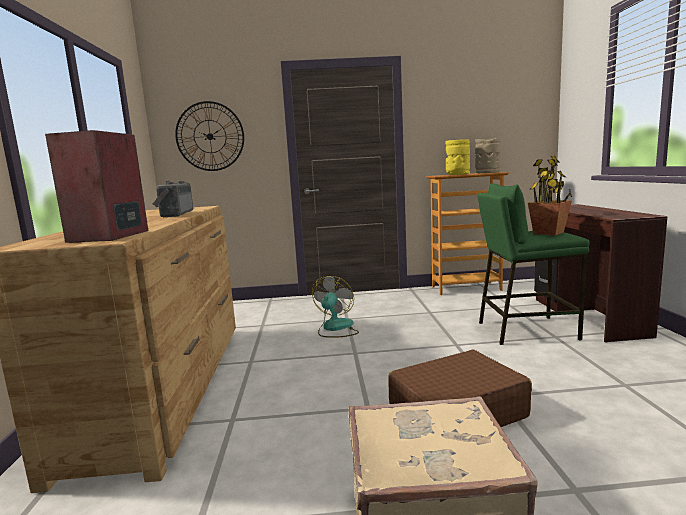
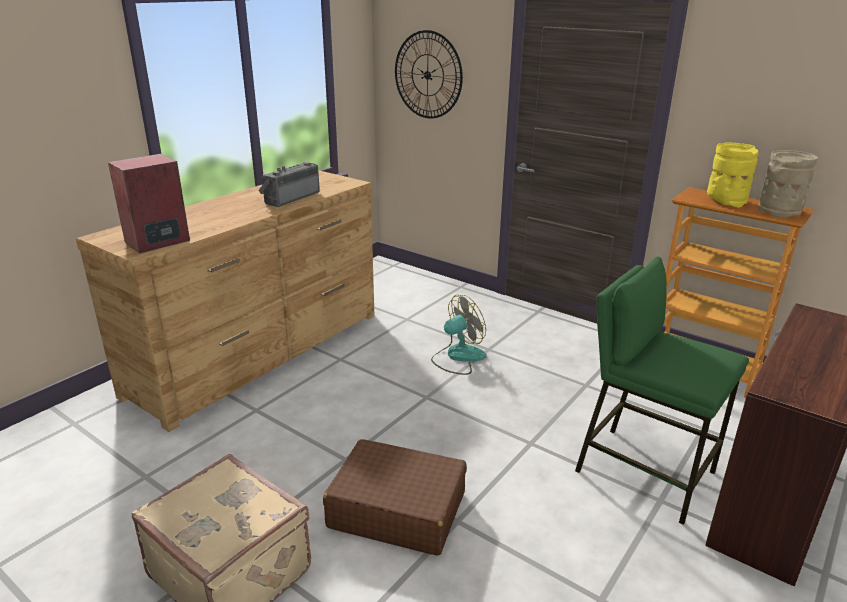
camera: 40 degrees right, 15 degrees up
potted plant [528,156,572,236] -> none

